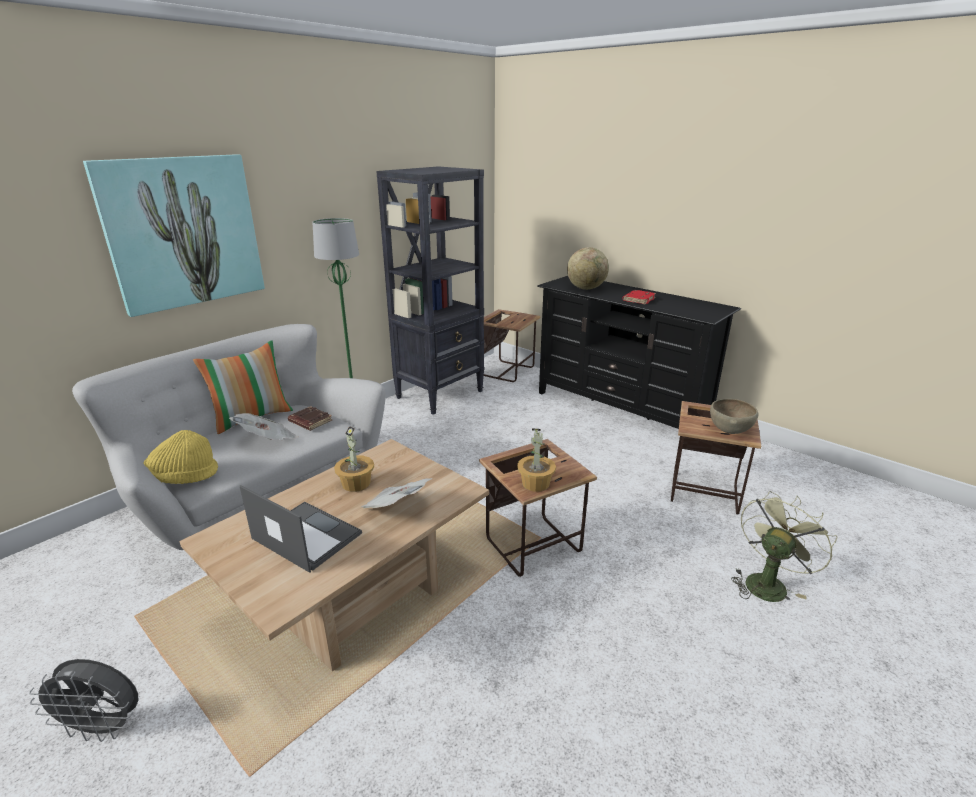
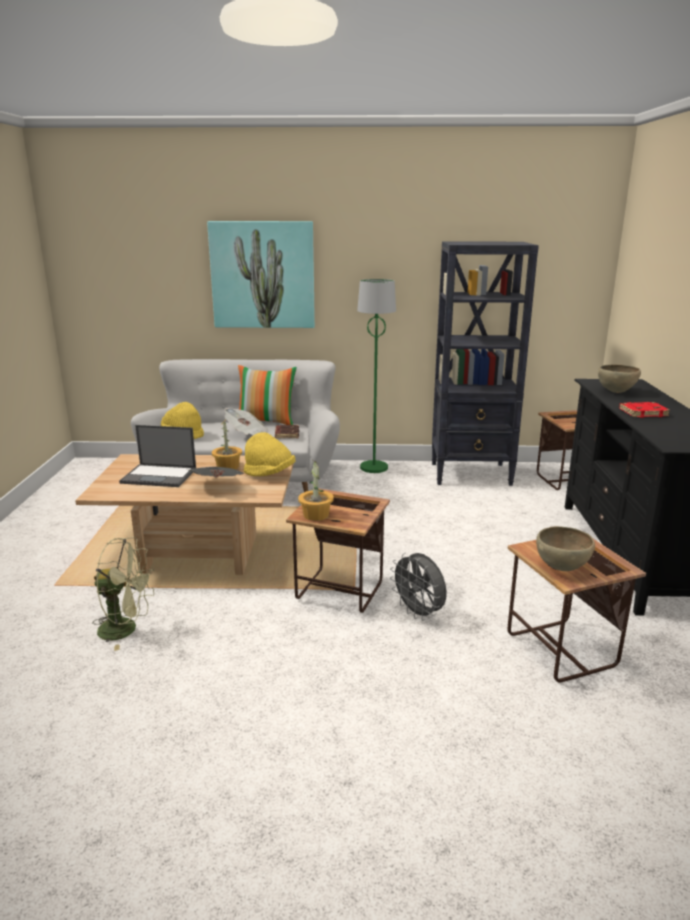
camera: 50 degrees right, 5 degrees down
grey fan [29,659,138,742] -> grey fan moved to [390,553,447,621]
laptop [240,485,362,573] -> laptop turned 105 degrees clockwise [119,425,196,487]
globe [567,247,609,290] -> brown bowl [598,364,641,393]
green fan [731,491,837,602] -> green fan moved to [92,537,154,651]
none -> yellow hat [244,432,295,476]

